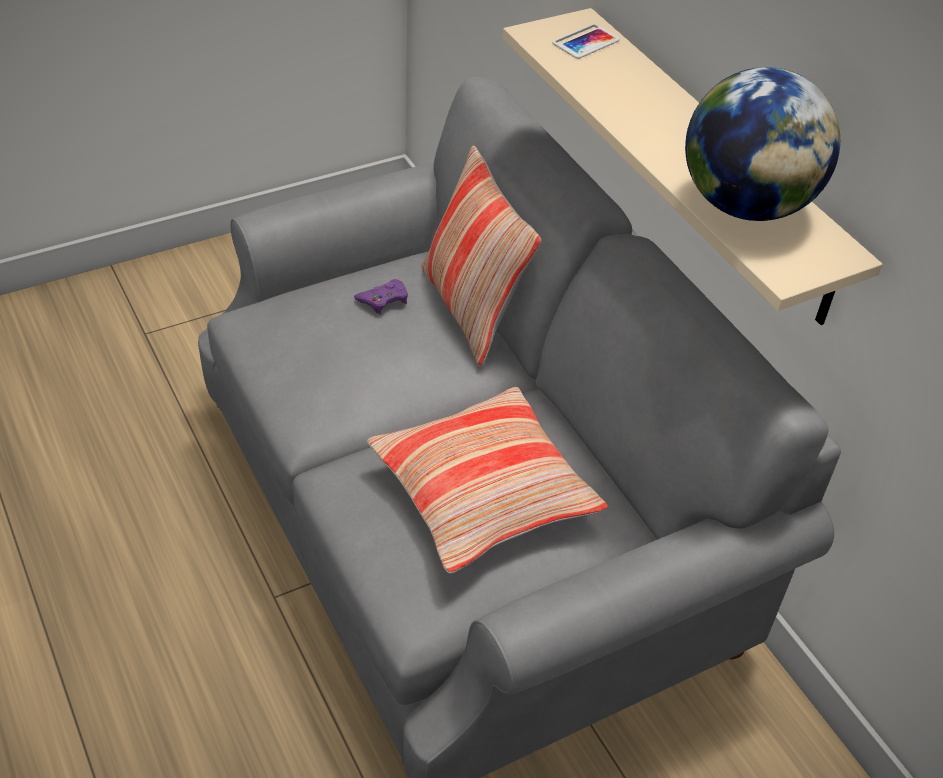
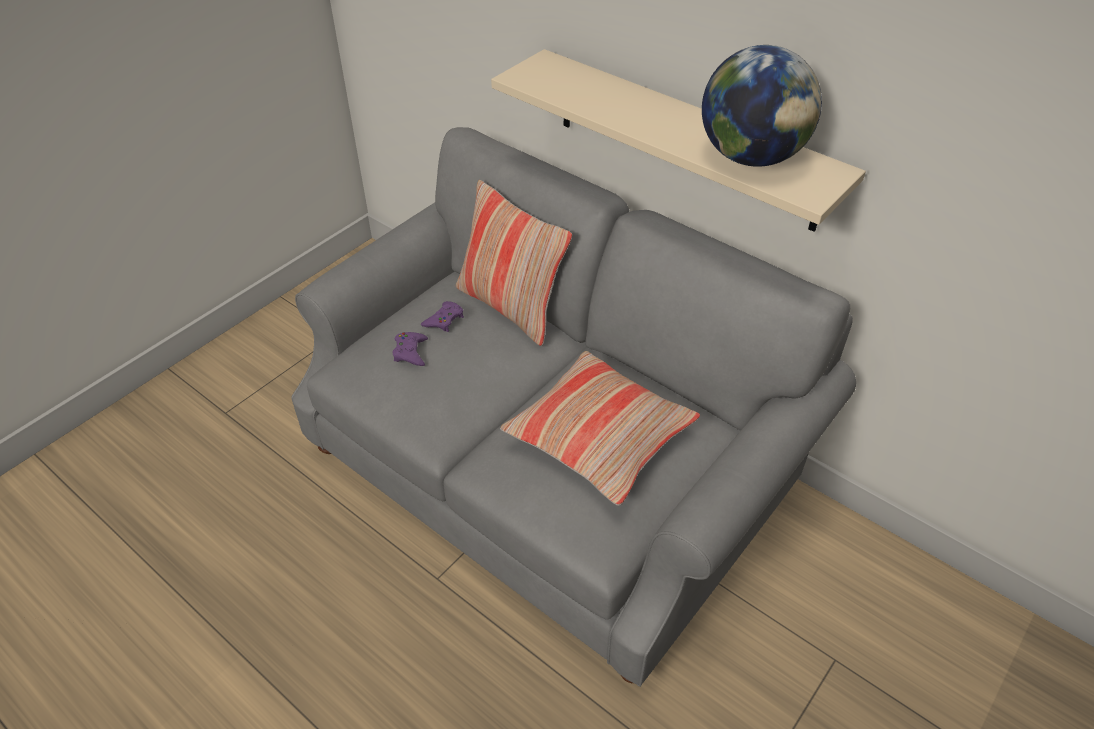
camera: 20 degrees left, 0 degrees up
phone [552,24,620,59] -> none
none -> purple game controller [392,332,428,366]

